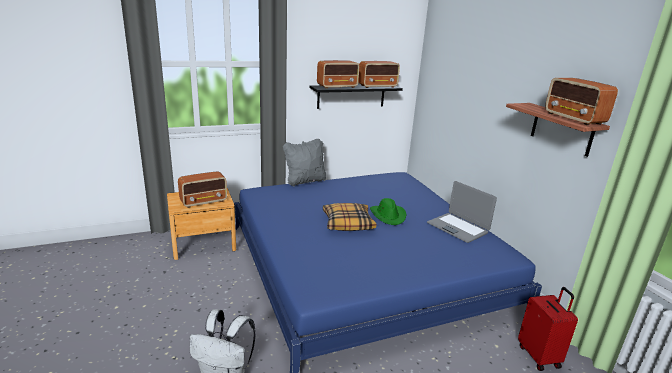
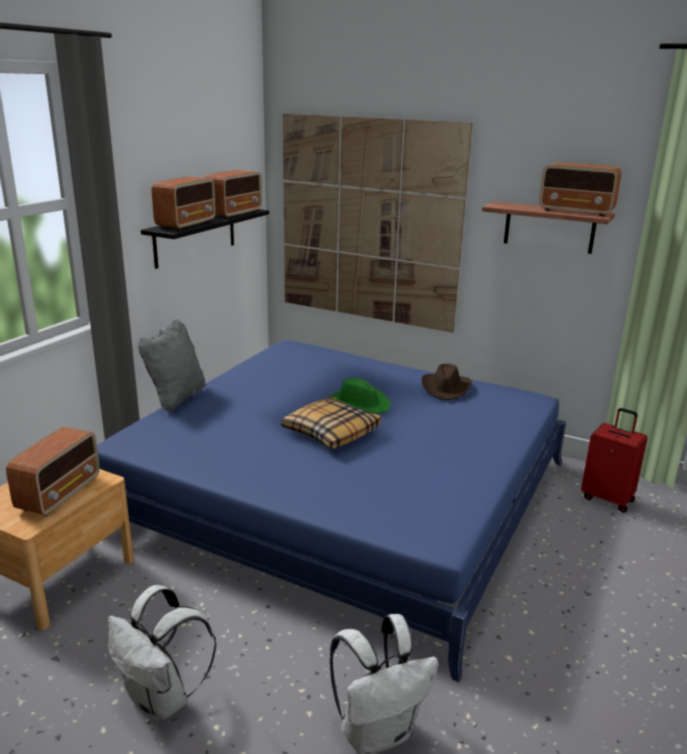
camera: 40 degrees left, 0 degrees up
laptop [427,181,497,243] -> brown hat [421,364,472,400]
none -> white backpack [107,585,216,723]
none -> picture [283,114,472,333]

